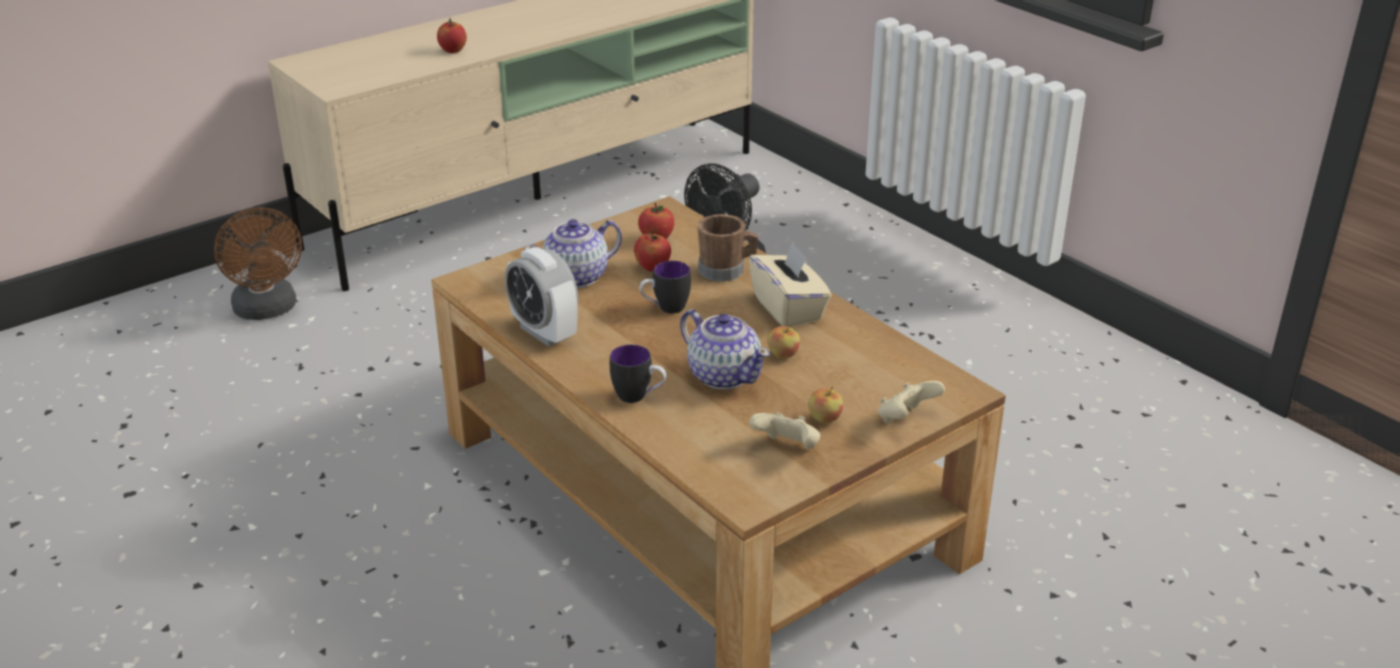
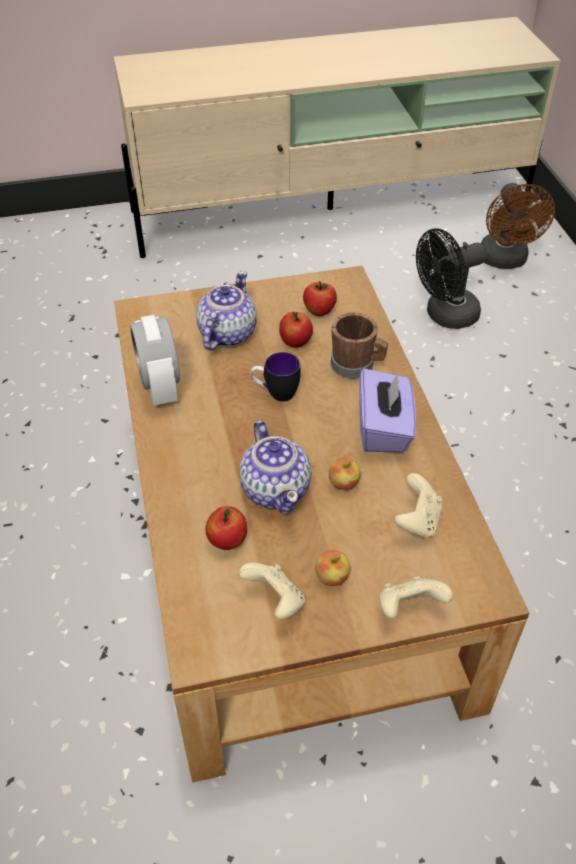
camera: 25 degrees right, 15 degrees up
brown fan [214,207,302,320] -> brown fan moved to [481,183,555,269]
apple [437,18,467,53] -> apple moved to [206,506,247,550]
teapot [525,219,622,288] -> teapot turned 120 degrees clockwise [196,271,257,350]
mug [610,345,666,403] -> none
beige tissue box [749,241,832,327] -> purple tissue box [359,369,416,453]
none -> beige game controller [394,473,442,539]

